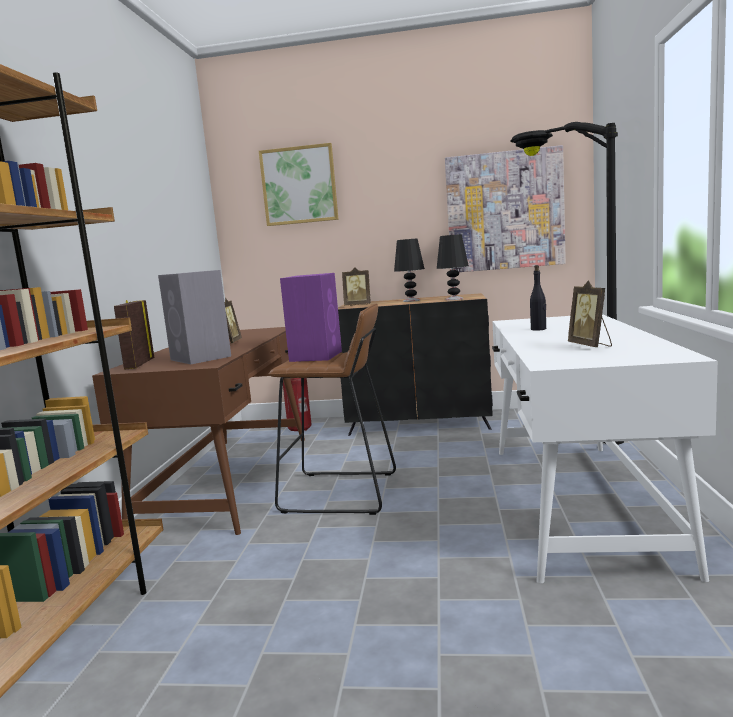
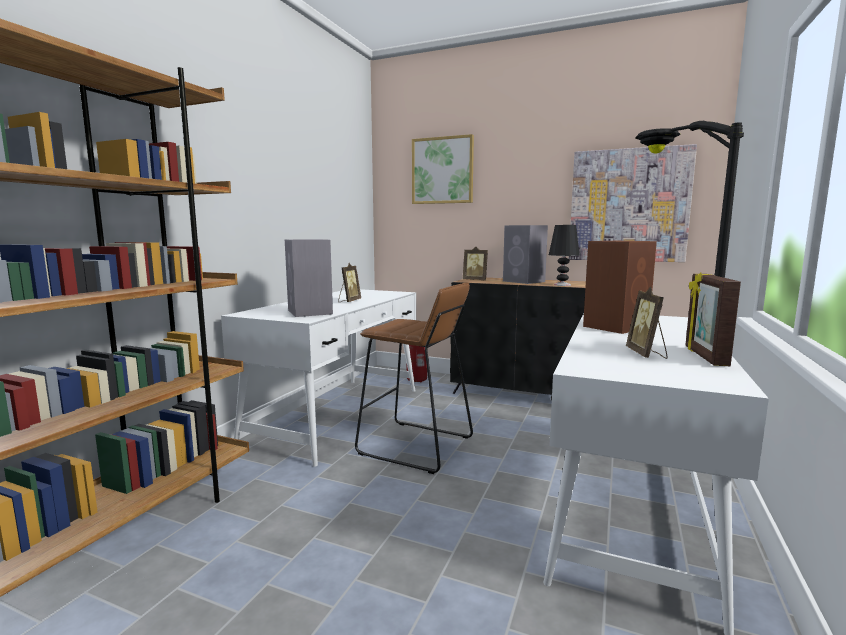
camera: 15 degrees right, 0 degrees up
brown desk [92,327,305,535] -> white desk [221,289,416,467]
picture frame [114,300,154,369] -> picture frame moved to [686,273,741,366]
purple speaker [280,273,342,362] -> none
black table lamp [394,239,425,302] -> grey speaker [503,225,548,284]
black bottle [530,265,546,331] -> brown speaker [583,241,657,334]

